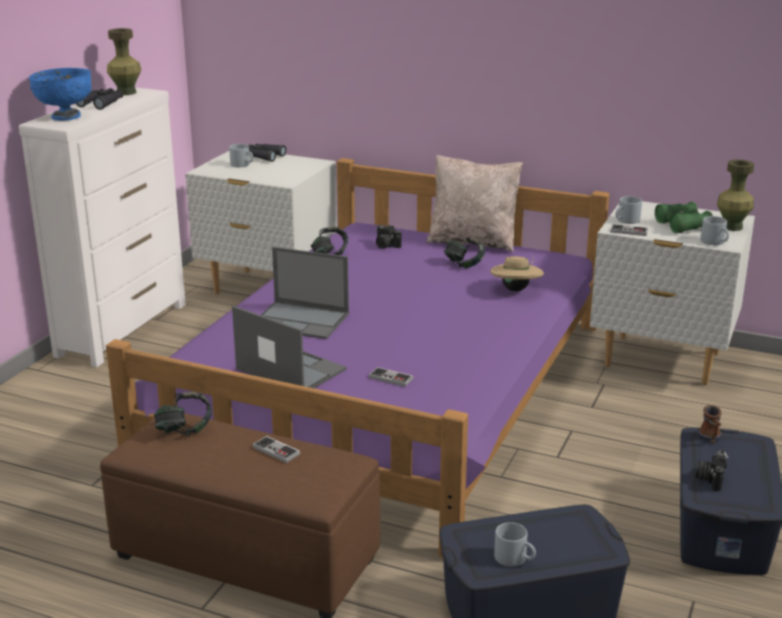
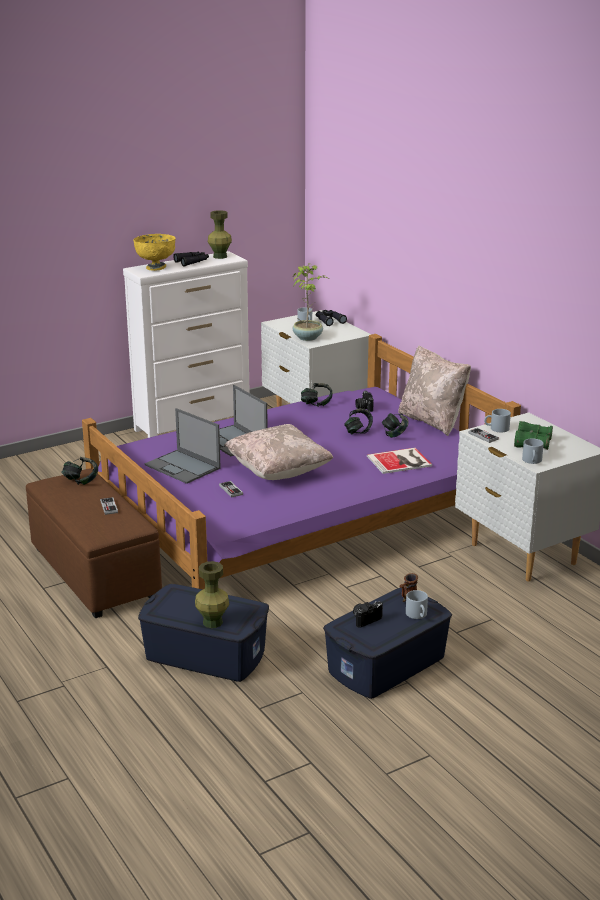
camera: 35 degrees right, 0 degrees up
blue bowl [29,68,91,121] -> yellow bowl [133,234,176,271]
laptop [232,306,347,388] -> laptop turned 150 degrees clockwise [145,408,221,484]
beige hat [490,256,544,291] -> book [367,448,432,474]
grey mug [494,522,536,567] -> grey mug moved to [406,590,428,619]
green vase [717,159,754,231] -> green vase moved to [195,561,229,628]
none -> beige pillow [224,424,333,480]
none -> potted plant [293,263,328,341]
none -> headphones [344,408,373,434]

